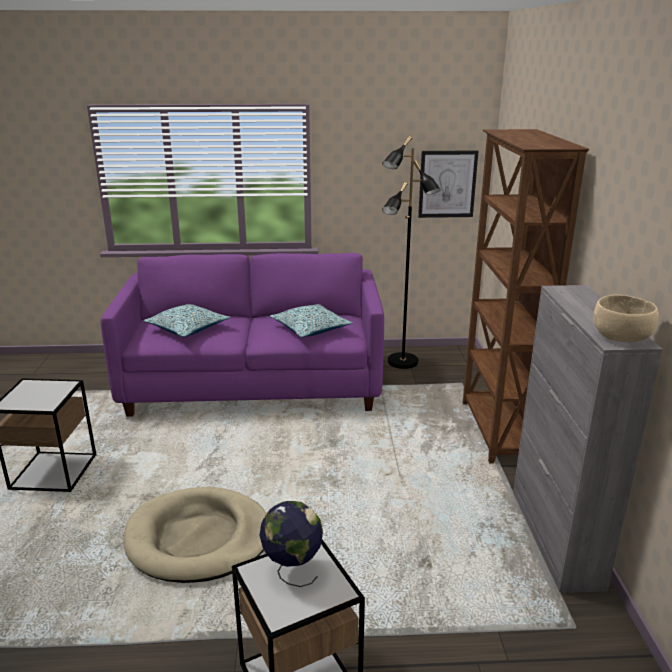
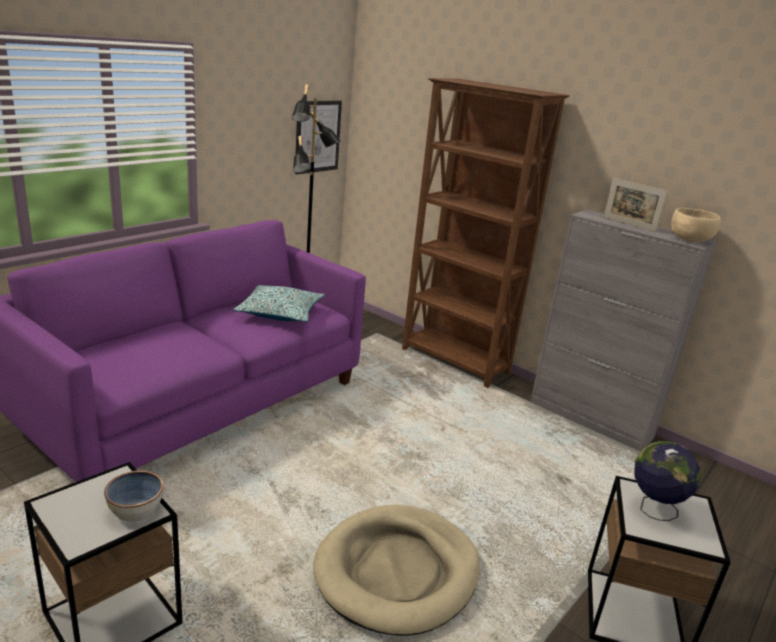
camera: 50 degrees left, 0 degrees up
pillow [143,304,230,337] -> none
none -> bowl [104,471,164,522]
none -> picture frame [604,178,668,232]

